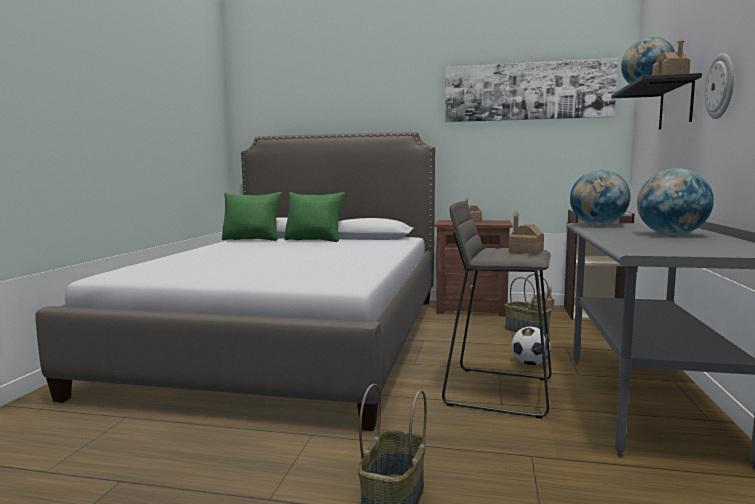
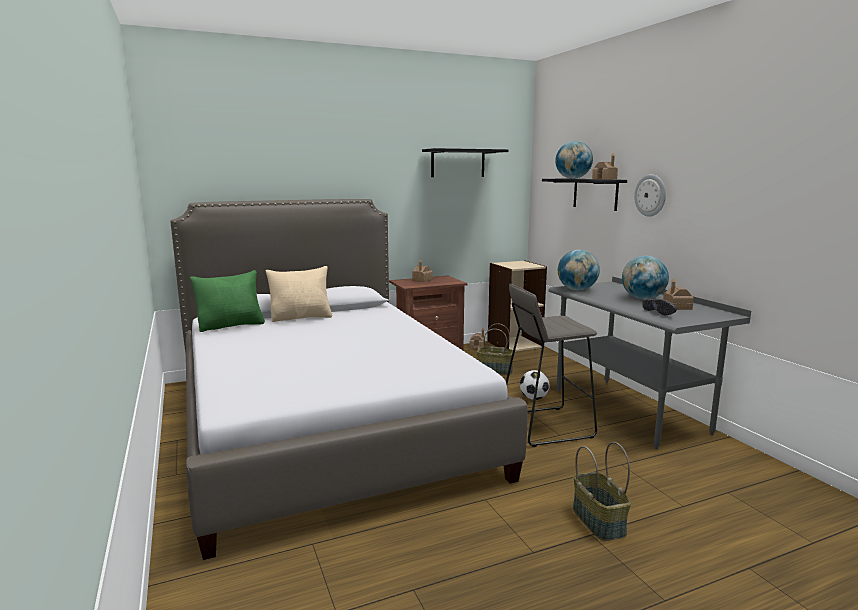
camera: 35 degrees left, 5 degrees up
green pillow [284,192,345,242] -> beige pillow [266,266,332,322]
picture [445,58,618,122] -> black shelf [422,148,509,177]
toy house [509,211,544,254] -> toy house moved to [663,278,693,310]
none -> black shoe [642,299,677,316]

